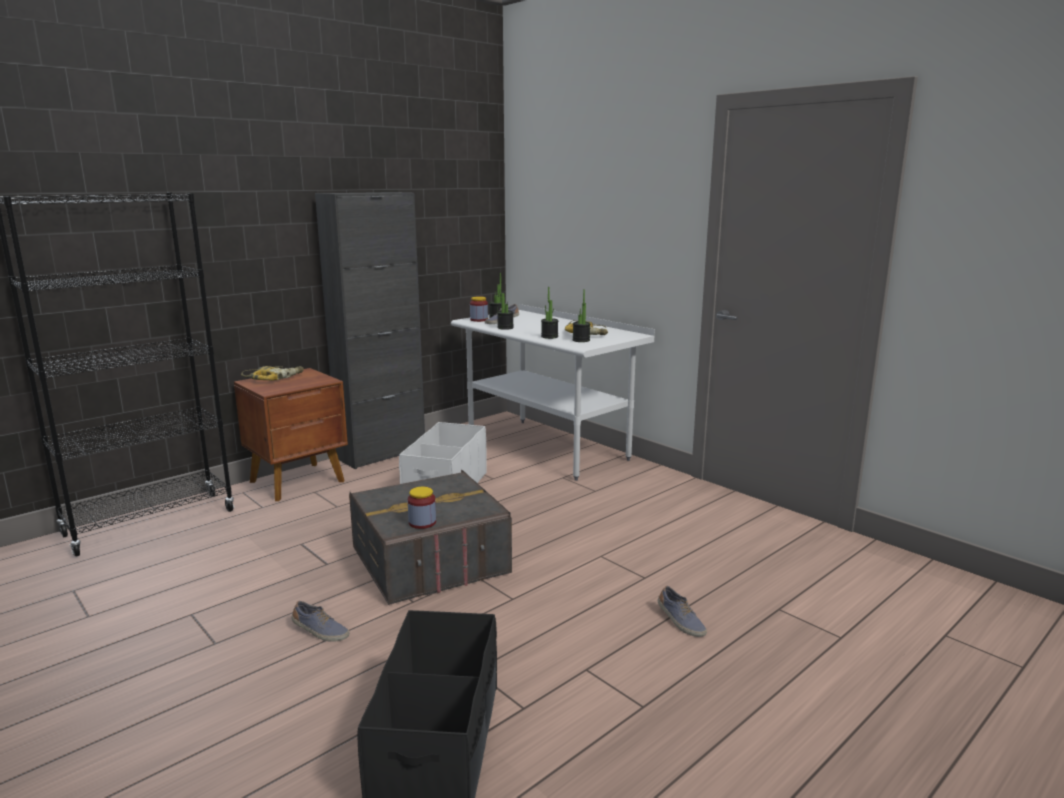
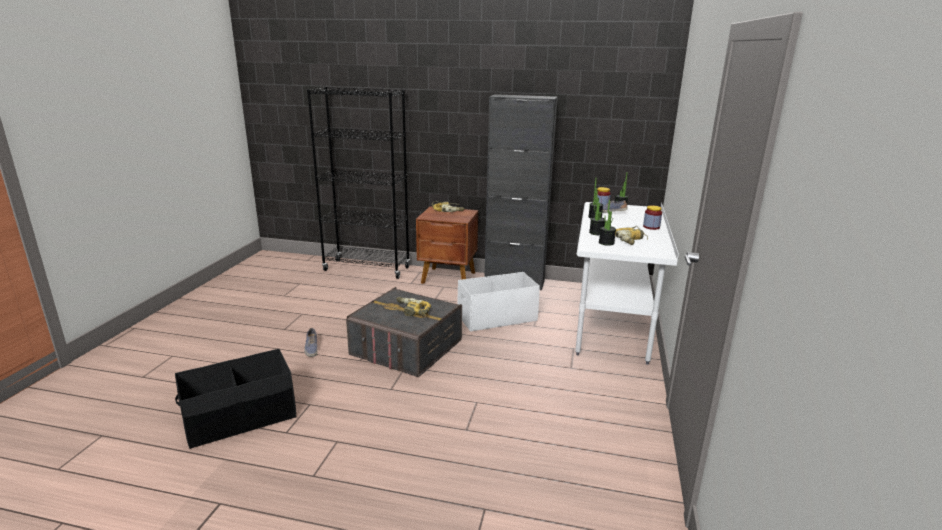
camera: 55 degrees right, 5 degrees up
jar [408,487,436,529] -> jar moved to [643,205,662,230]
shoe [658,586,707,637] -> none
none -> power drill [393,297,431,316]

